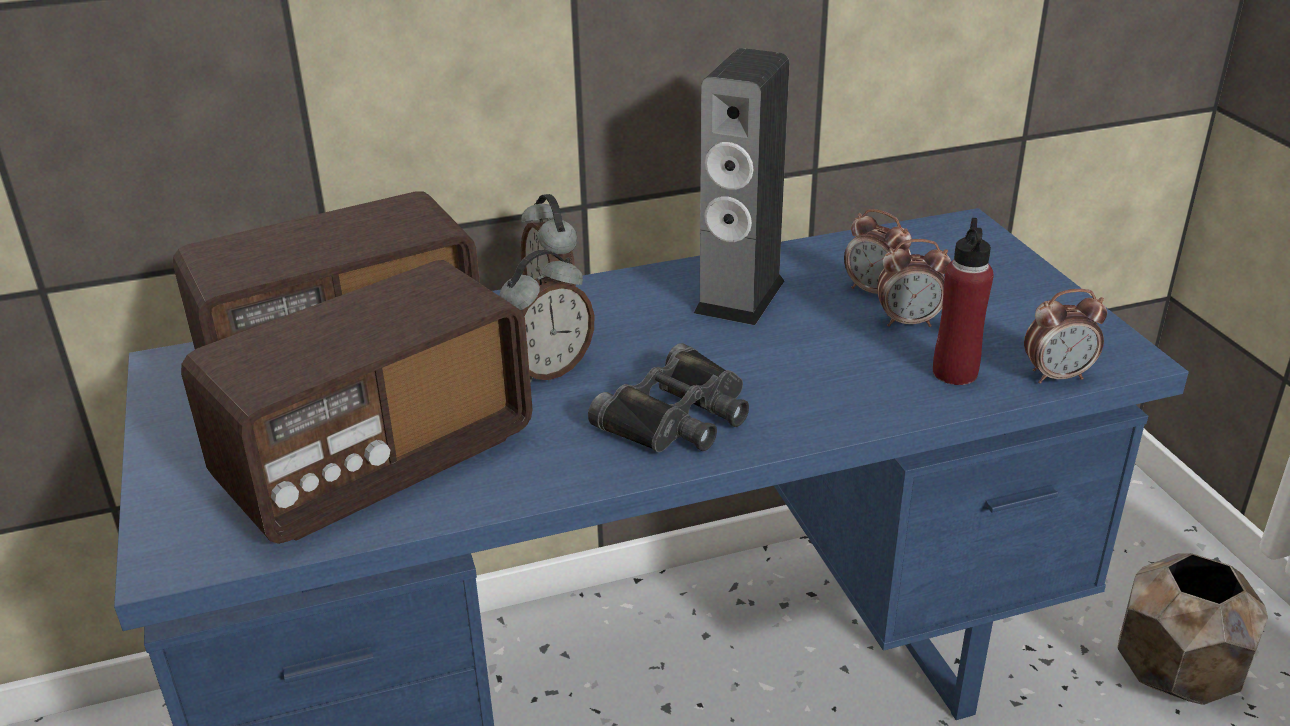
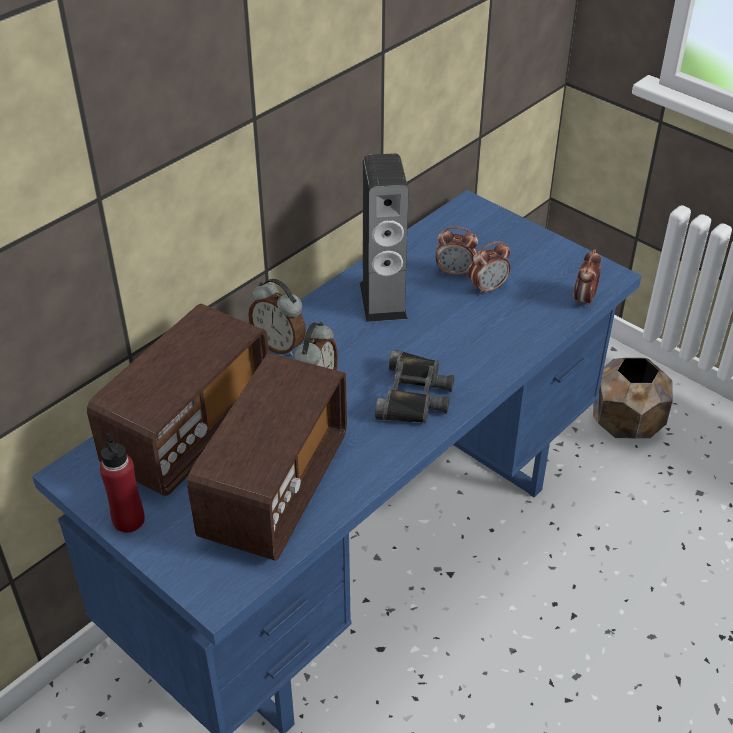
camera: 30 degrees left, 10 degrees up
red bottle [933,218,994,385] -> red bottle moved to [99,433,145,533]
alarm clock [1024,289,1107,384] -> alarm clock turned 150 degrees clockwise [574,249,601,307]

